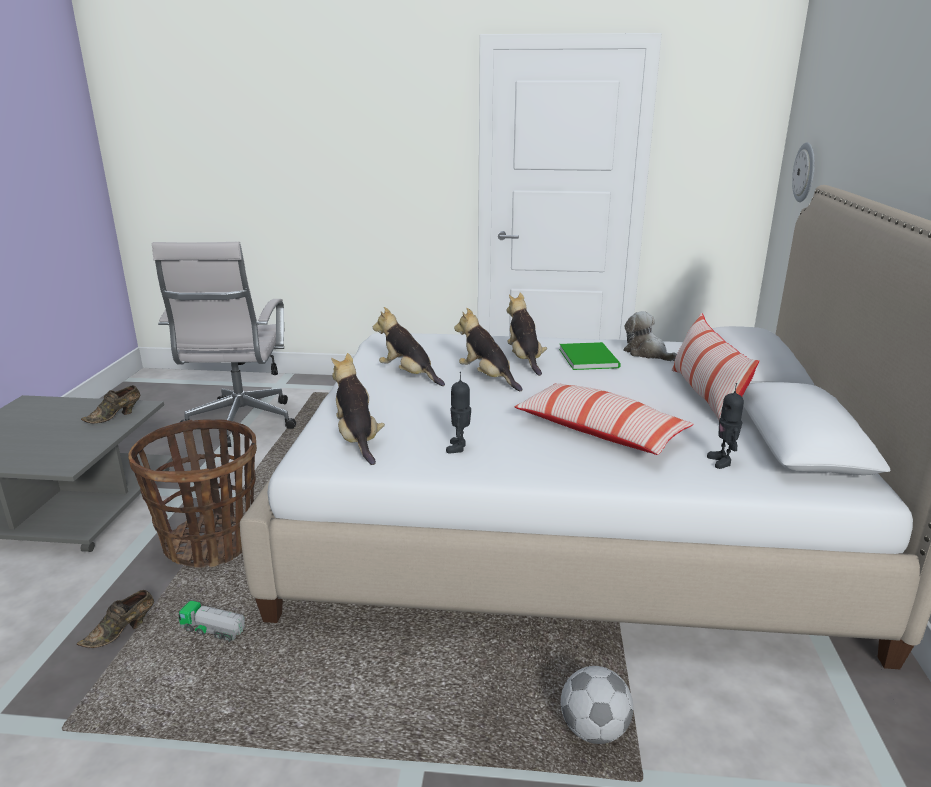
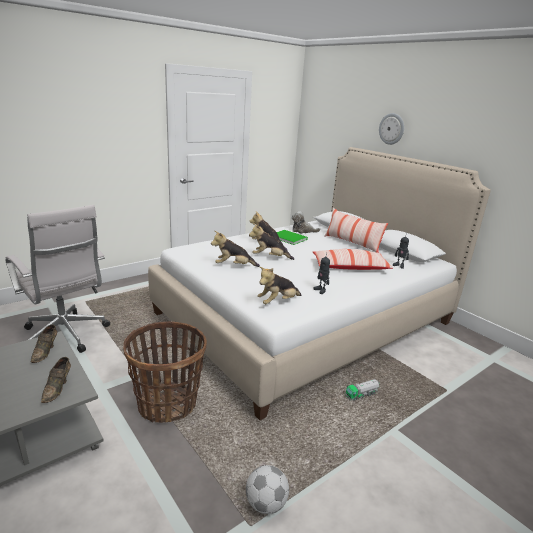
camera: 45 degrees left, 0 degrees up
brown shoe [77,590,154,648] -> brown shoe moved to [41,357,71,403]
toy truck [179,601,245,642] -> toy truck moved to [345,379,379,401]
plush toy [331,353,385,465] -> plush toy turned 60 degrees counterclockwise [257,267,302,304]
football [561,666,633,744] -> football moved to [246,465,289,514]
wall clock [792,142,815,202] -> wall clock moved to [379,113,404,145]

